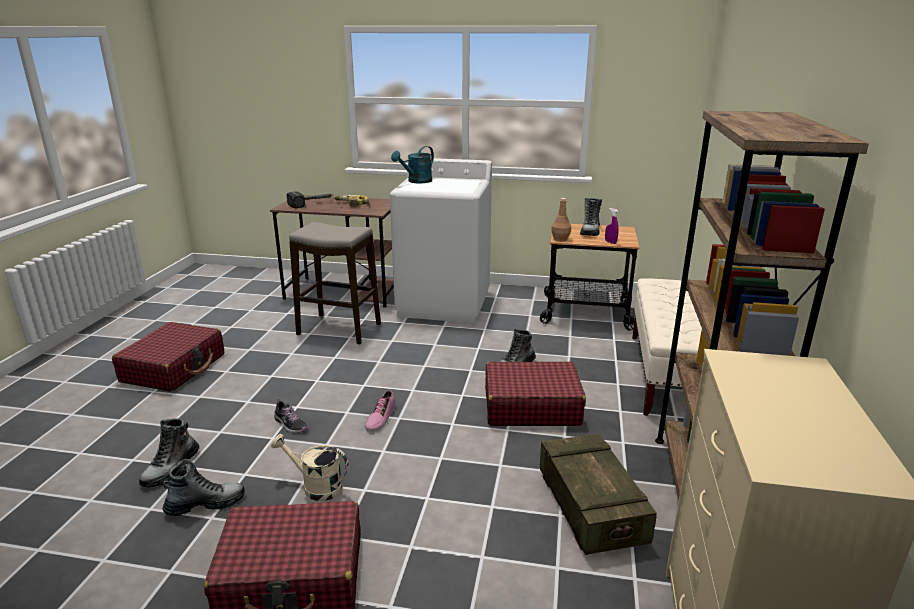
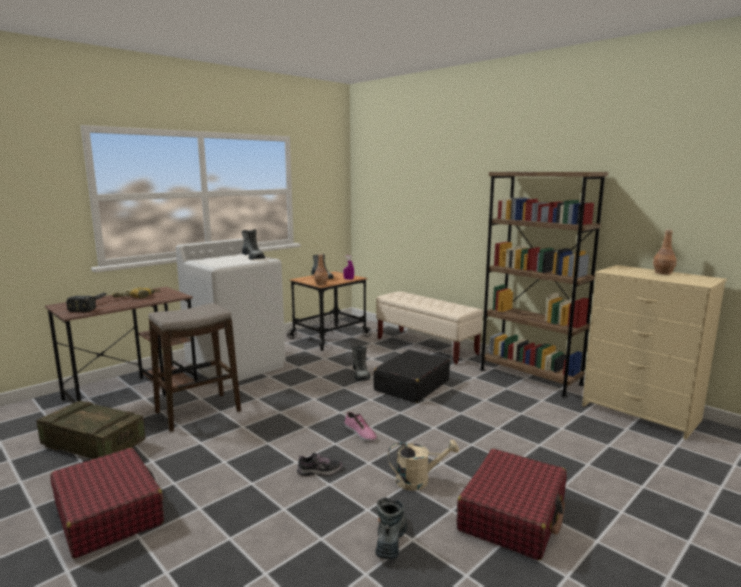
camera: 55 degrees left, 10 degrees down
boot [139,418,199,487] -> boot moved to [242,229,265,260]
beige watering can [271,434,349,501] -> beige watering can turned 150 degrees counterclockwise [388,439,459,491]
turquoise watering can [391,146,434,183] -> none
red suitcase [485,362,586,426] -> black suitcase [374,350,450,403]
crate [540,434,657,555] -> crate moved to [37,401,145,459]
none -> brown bottle [653,229,677,275]

